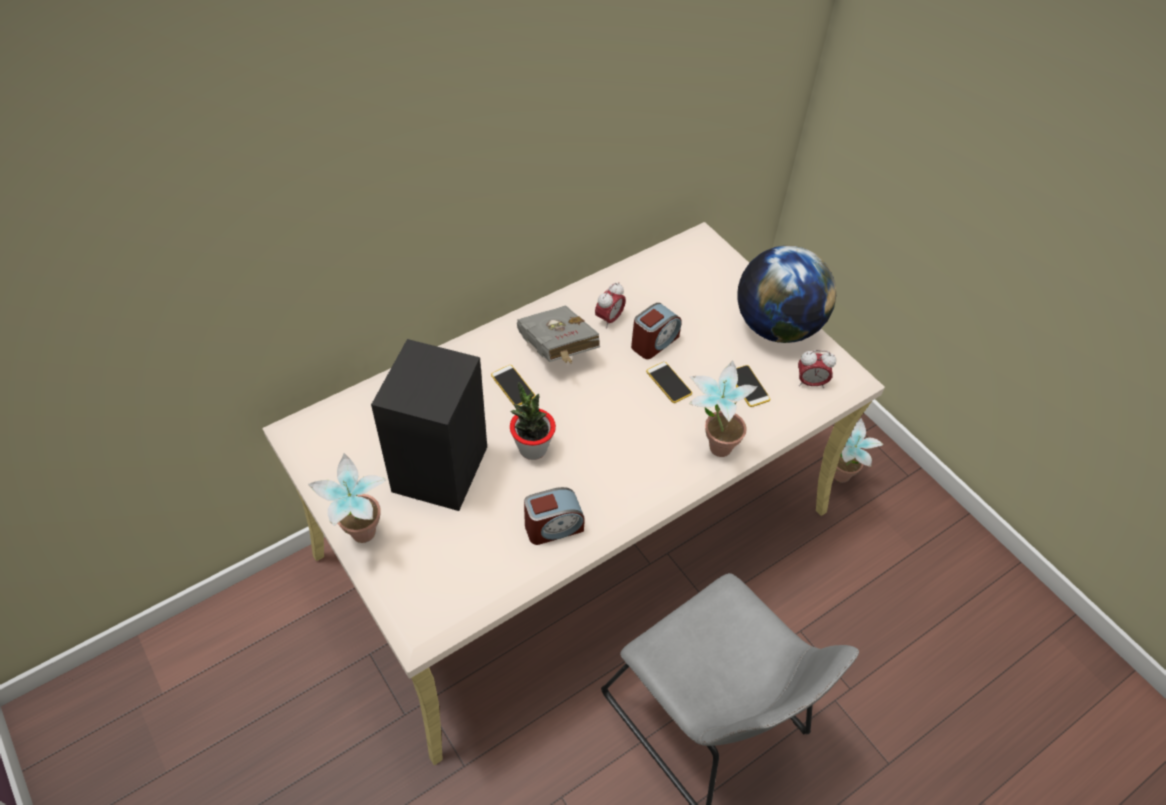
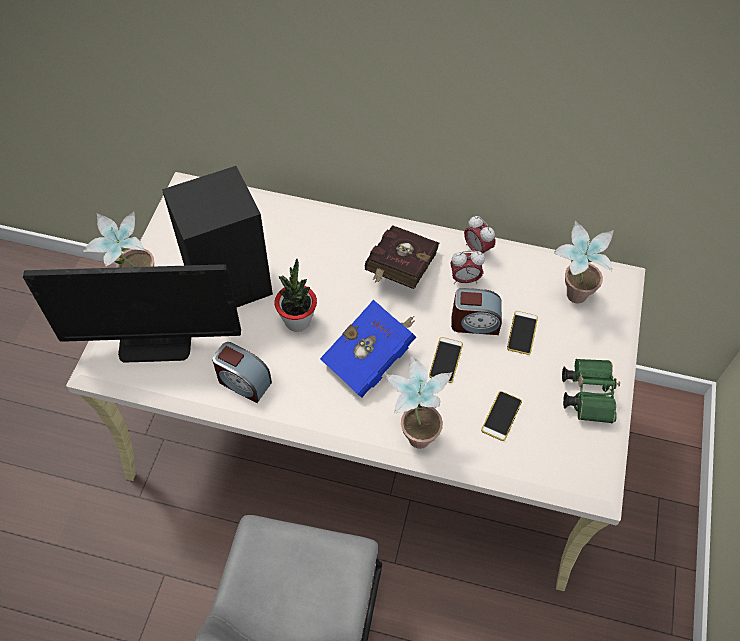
camera: 50 degrees right, 5 degrees up
phone [491,365,535,406] -> phone moved to [507,311,538,355]
grey book [517,305,600,364] -> red book [365,225,439,289]
globe [737,245,836,343] -> green binoculars [562,359,620,423]
alarm clock [798,350,836,388] -> alarm clock moved to [464,216,495,253]
potted plant [834,418,883,483] -> potted plant moved to [553,221,614,304]
none -> monitor [23,264,241,363]
none -> blue book [320,300,416,397]

